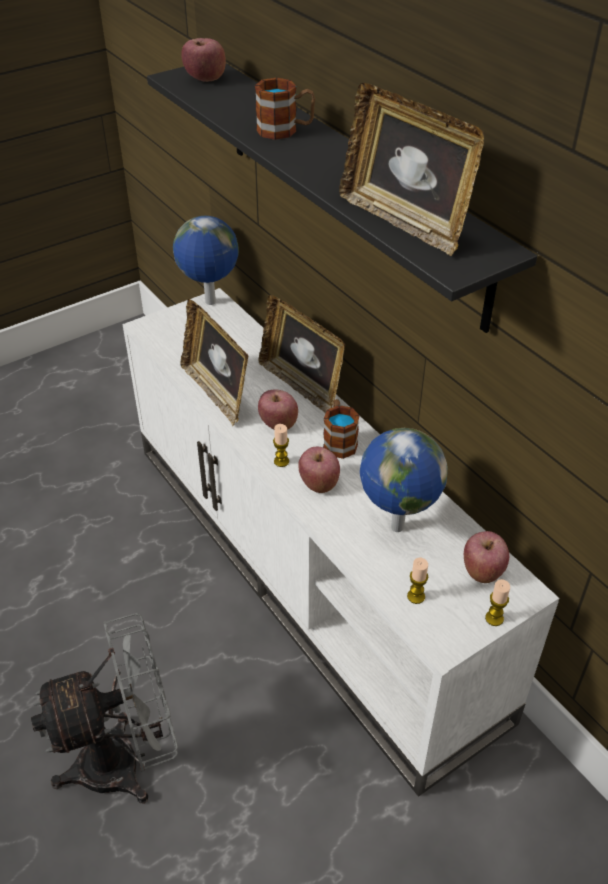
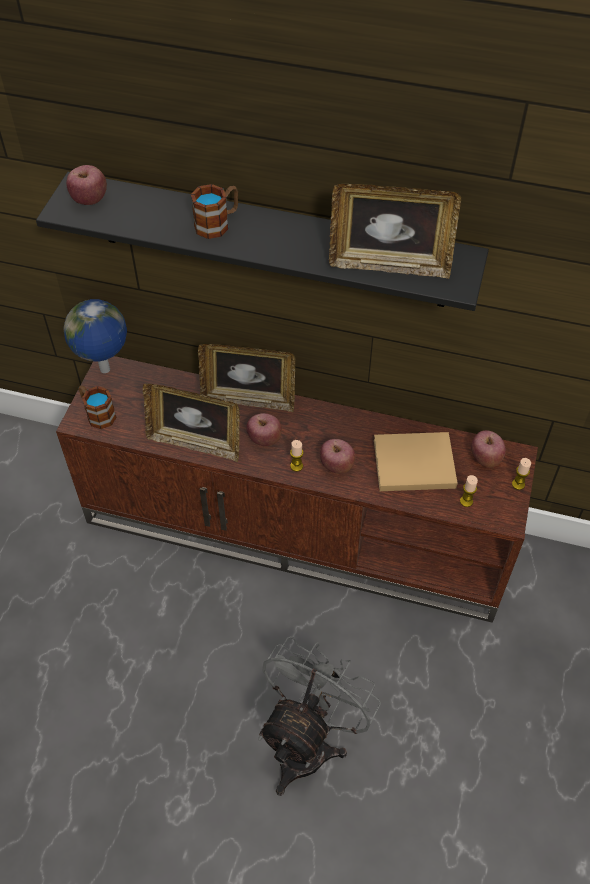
camera: 40 degrees left, 10 degrees up
white tv stand [122,288,559,797] -> brown tv stand [56,356,538,623]
mug [323,399,360,459] -> mug moved to [79,385,116,429]
globe [360,428,448,532] -> beige book [374,432,458,491]

